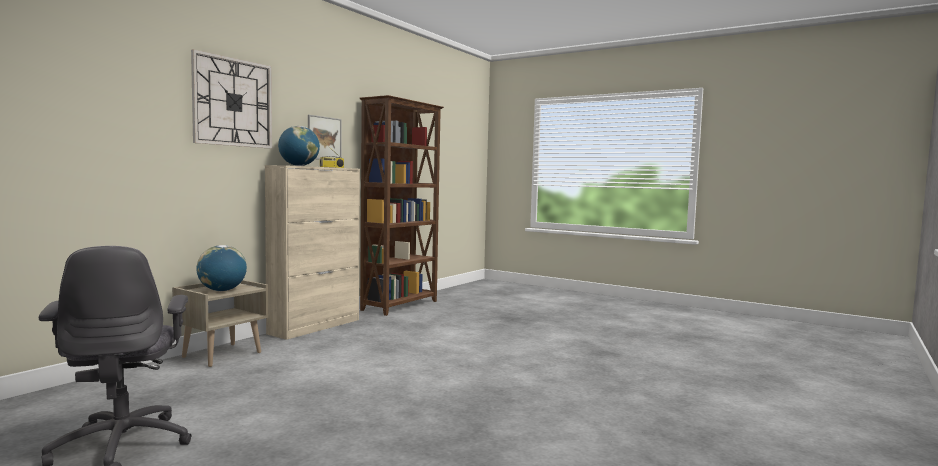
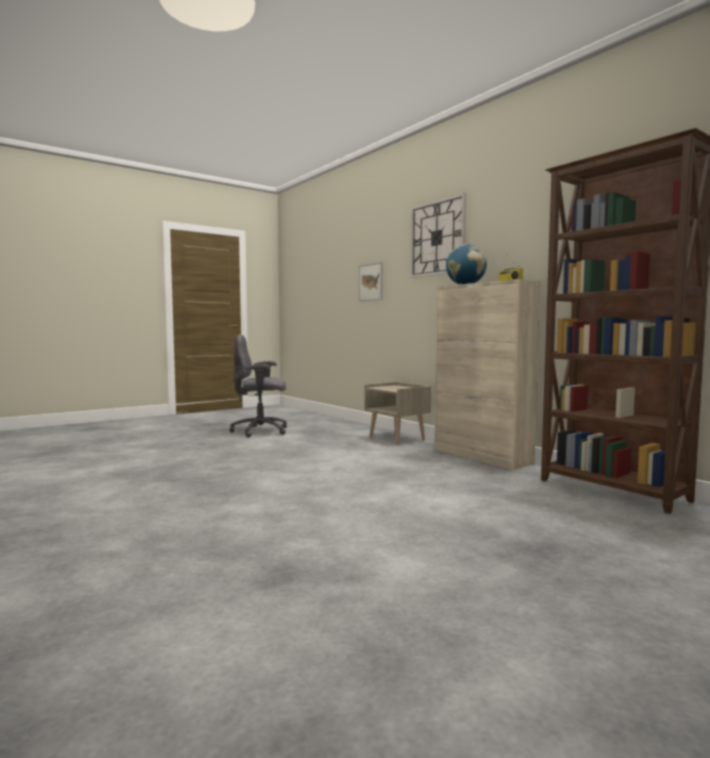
camera: 110 degrees right, 0 degrees up
globe [196,245,247,291] -> none
picture [308,115,342,160] -> picture moved to [359,262,383,301]

